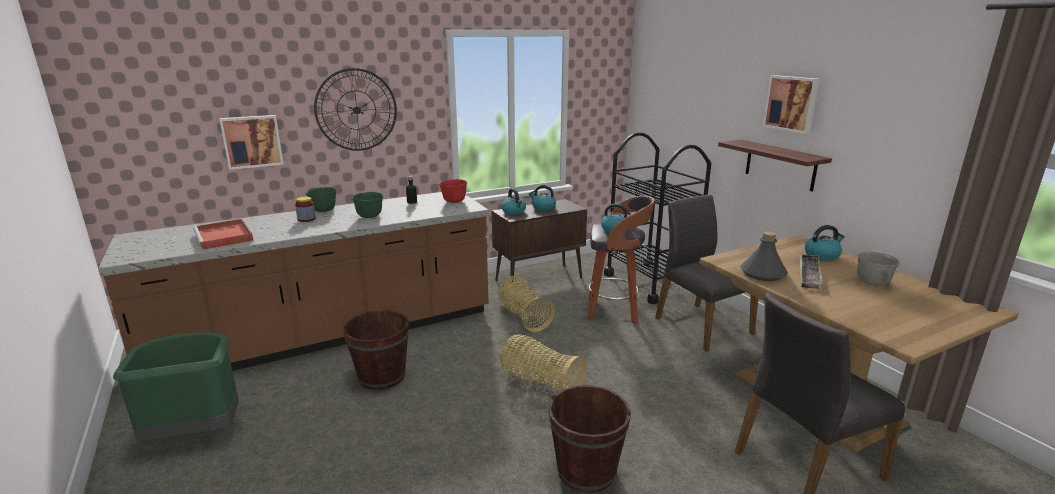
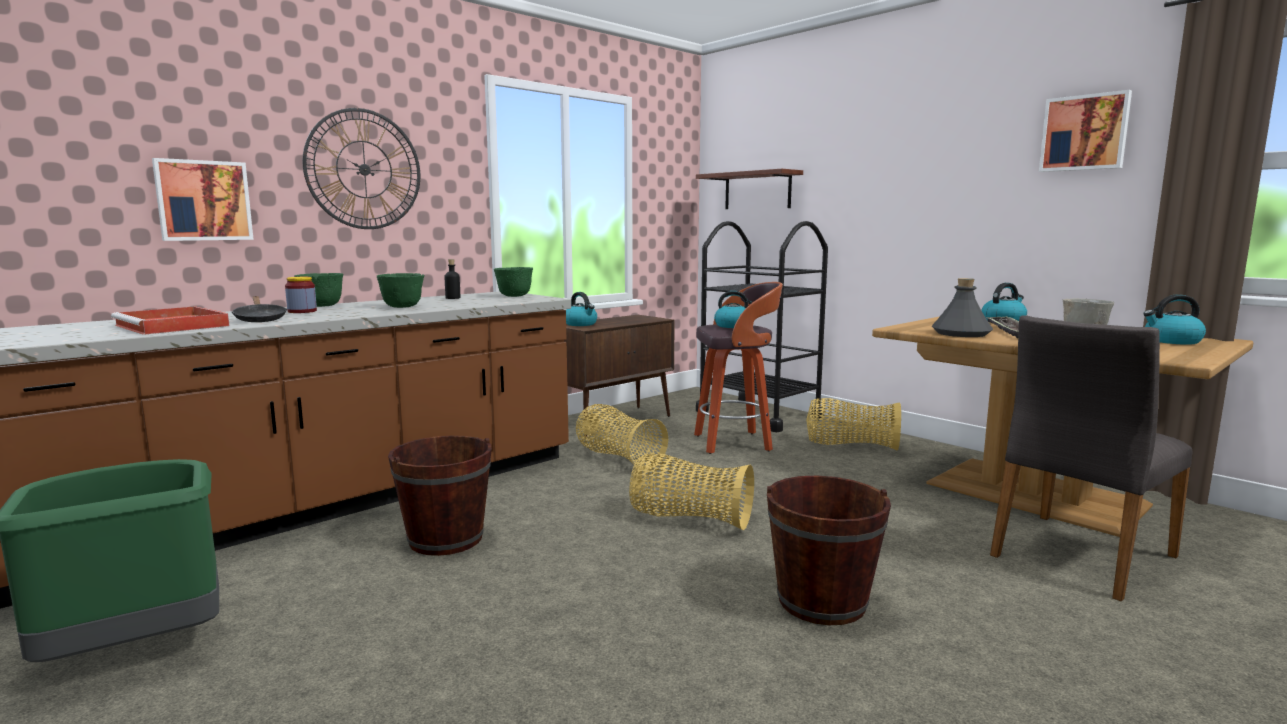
camera: 15 degrees left, 10 degrees down
red bowl [439,179,467,203] -> green bowl [494,267,533,297]
kettle [529,185,556,211] -> kettle moved to [1143,294,1206,345]
grey chair [655,195,759,352] -> basket [806,398,901,451]
shelf [718,140,832,191] -> shelf moved to [696,169,803,209]
picture [762,75,820,134] -> picture moved to [1039,90,1132,172]
none -> black frying pan [232,296,287,322]

